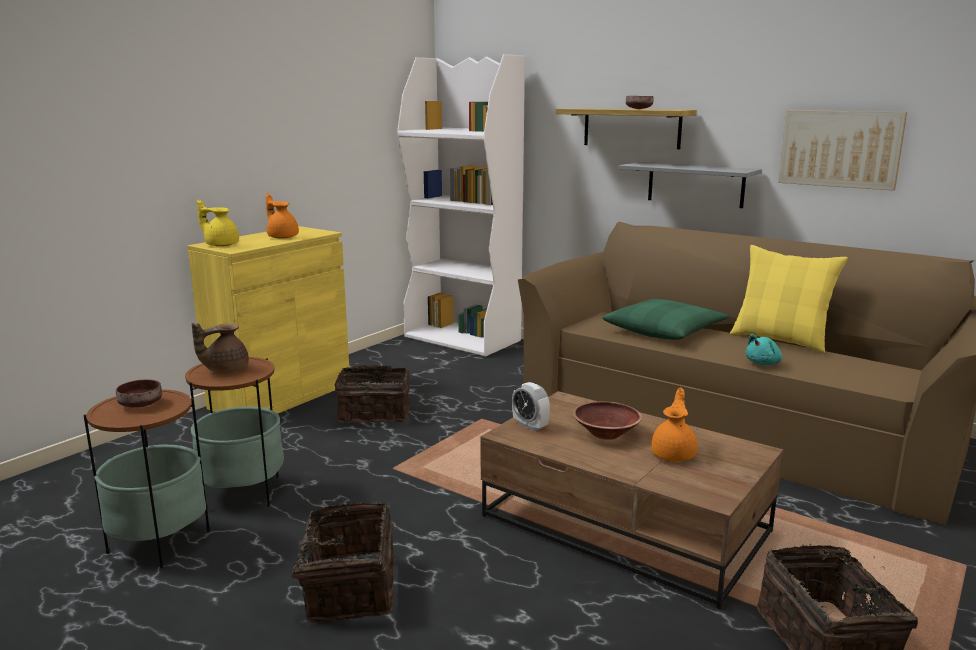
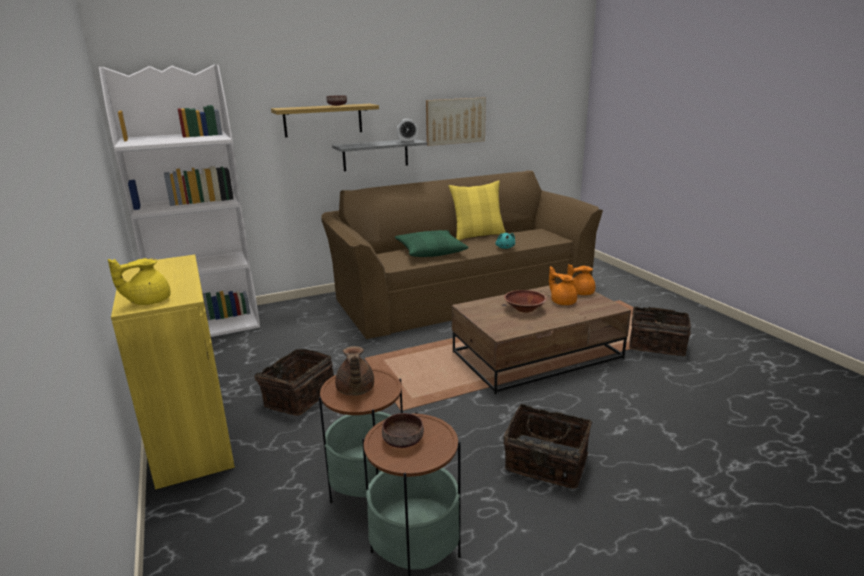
camera: 60 degrees left, 5 degrees up
orange teapot [266,193,299,239] -> orange teapot moved to [567,264,596,295]
alarm clock [512,382,550,431] -> alarm clock moved to [397,119,418,143]

